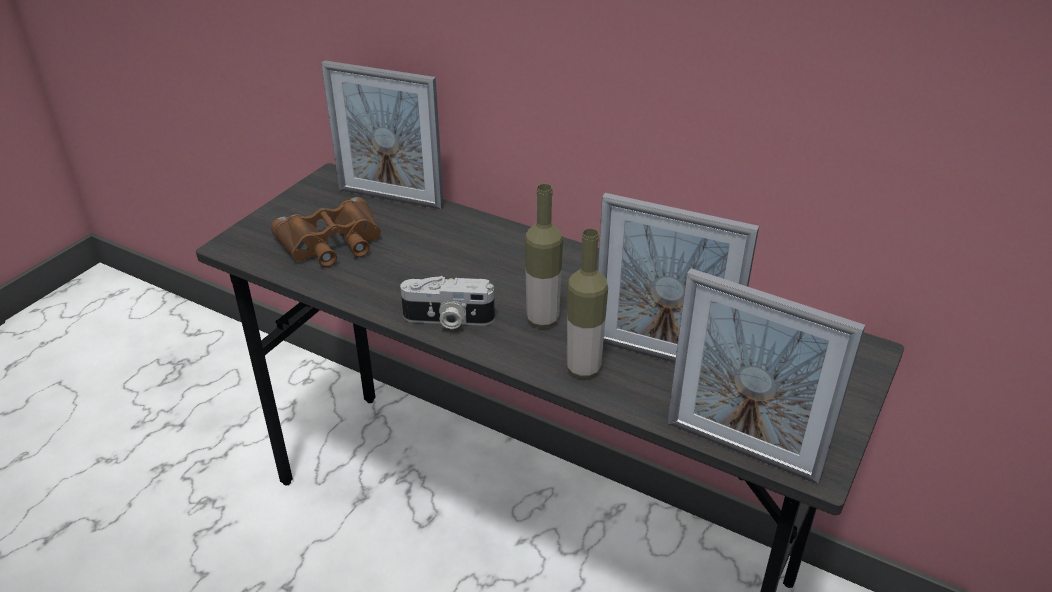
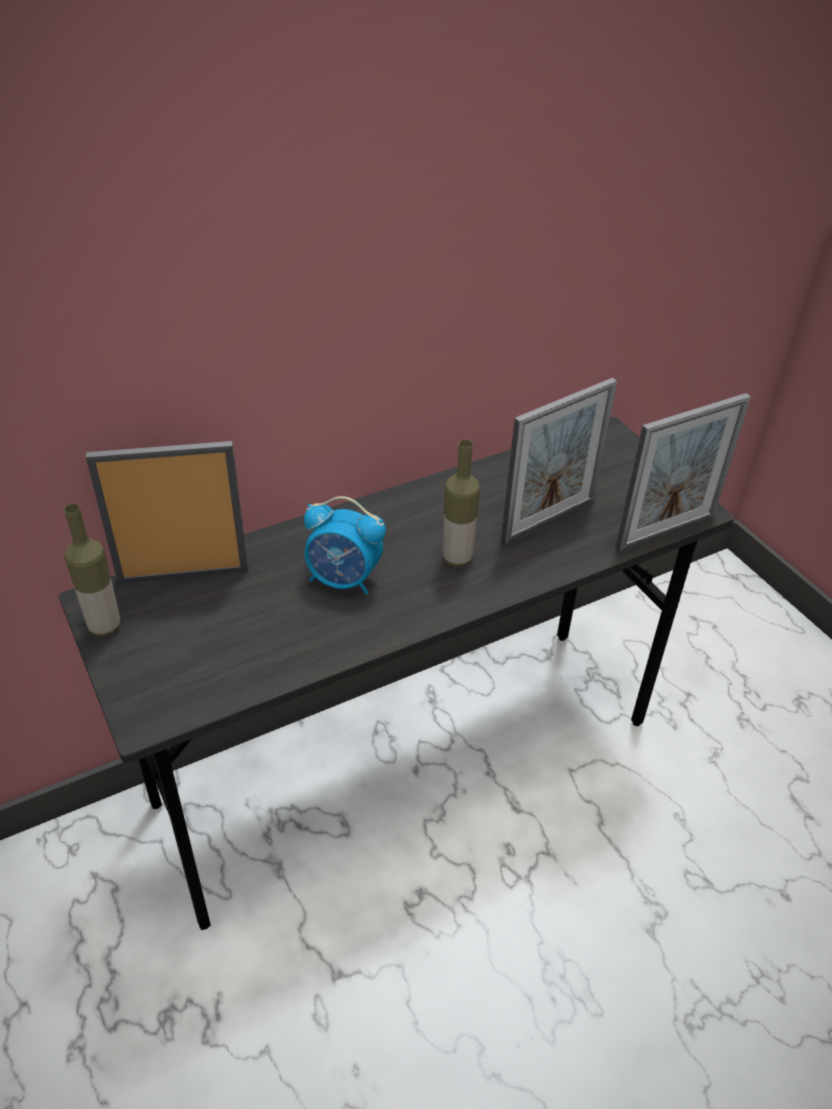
camera: 60 degrees left, 5 degrees up
brown binoculars [271,197,381,267] -> none
picture frame [321,60,444,210] -> picture frame turned 150 degrees counterclockwise [86,441,248,583]
camera [400,276,495,329] -> none
bottle [567,228,608,379] -> bottle moved to [64,504,121,636]
none -> alarm clock [304,496,386,595]

